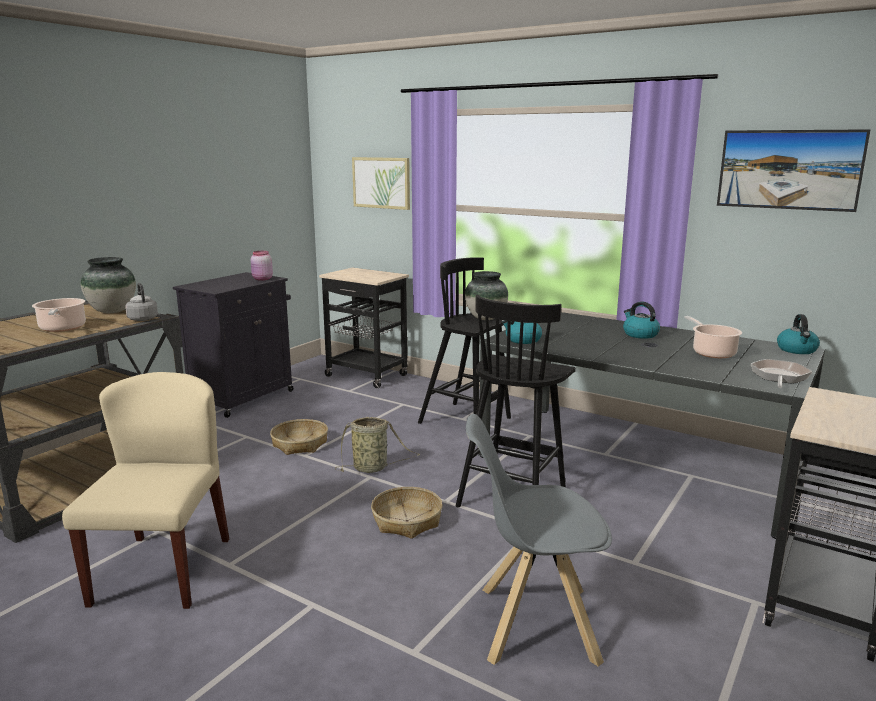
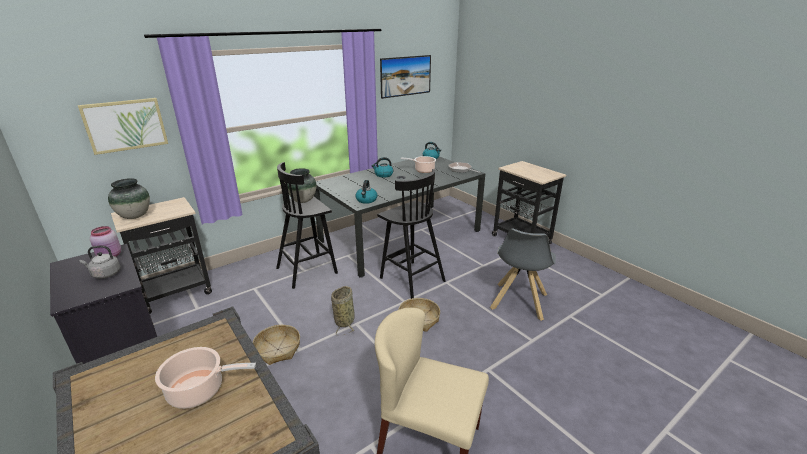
camera: 70 degrees left, 10 degrees up
vase [81,257,136,313] -> vase moved to [108,178,150,219]
grey kettle [125,283,158,321] -> grey kettle moved to [80,245,121,279]

